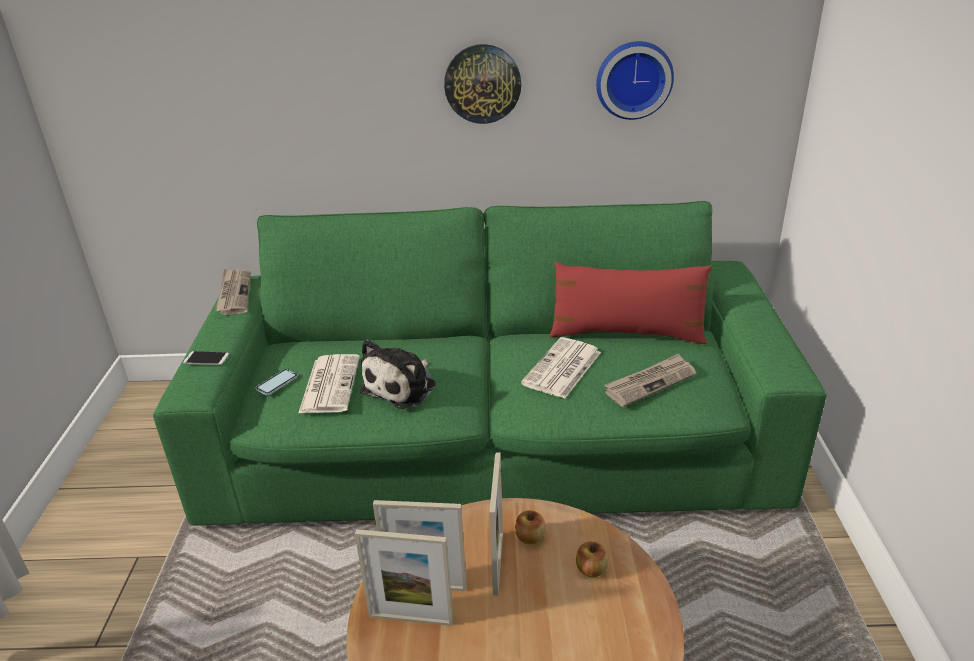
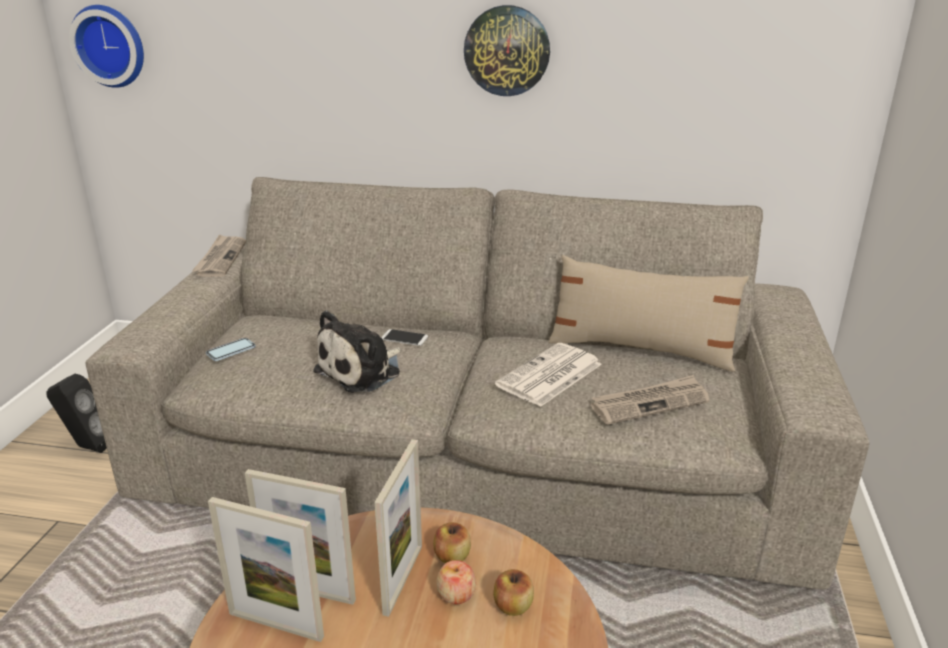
camera: 10 degrees right, 5 degrees down
green sofa [153,201,827,525] -> beige sofa [86,177,869,589]
phone [183,351,229,365] -> phone moved to [381,329,428,346]
newspaper [298,354,360,414] -> none
red pillow [549,262,712,344] -> beige pillow [549,255,749,372]
wall clock [596,41,674,120] -> wall clock moved to [69,5,144,88]
none -> black speaker [46,374,107,453]
none -> apple [436,560,476,604]

